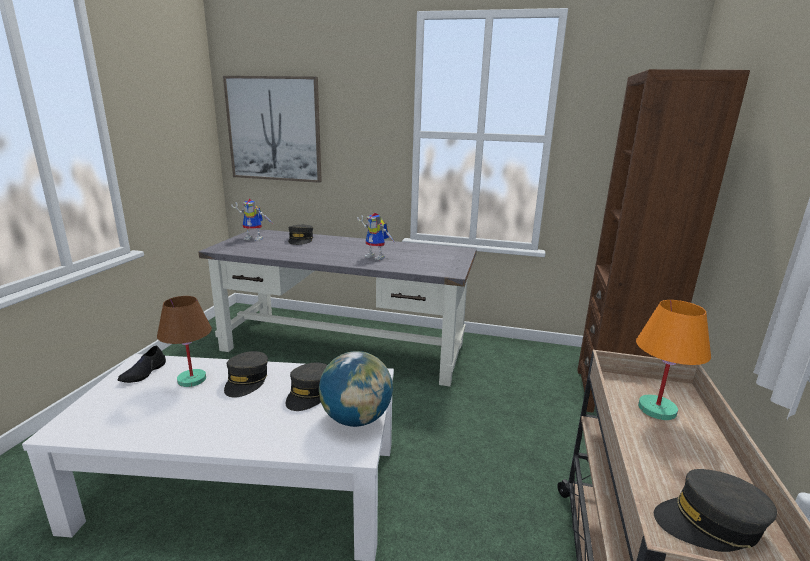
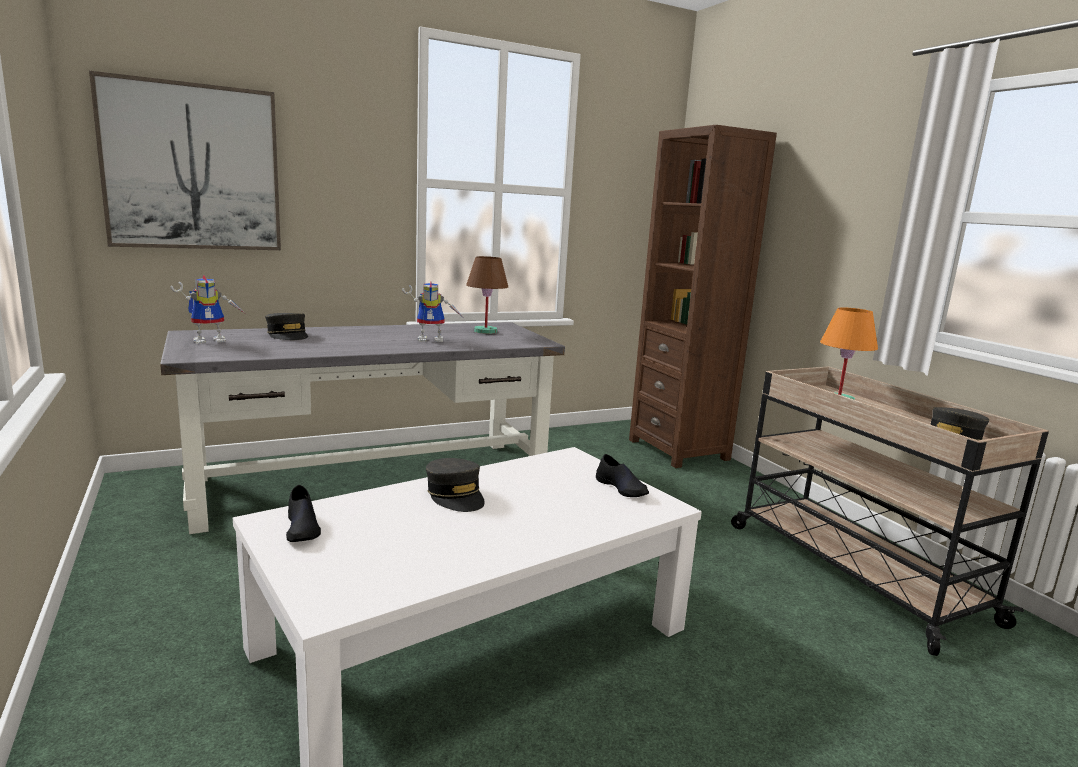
camera: 40 degrees left, 5 degrees down
brown table lamp [157,296,212,387] -> brown table lamp moved to [466,256,508,334]
grey cap [286,363,327,411] -> none
globe [319,351,393,427] -> black shoe [596,454,649,497]

